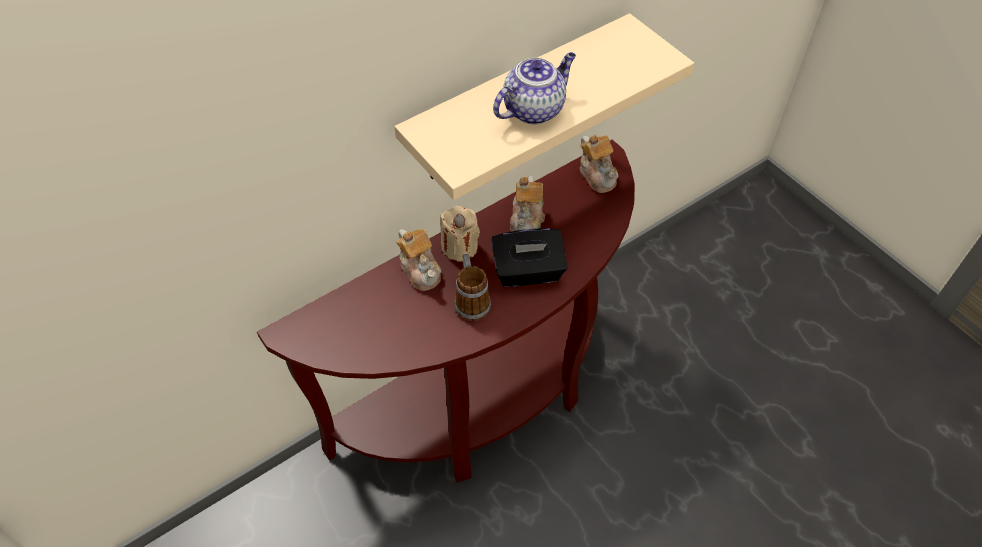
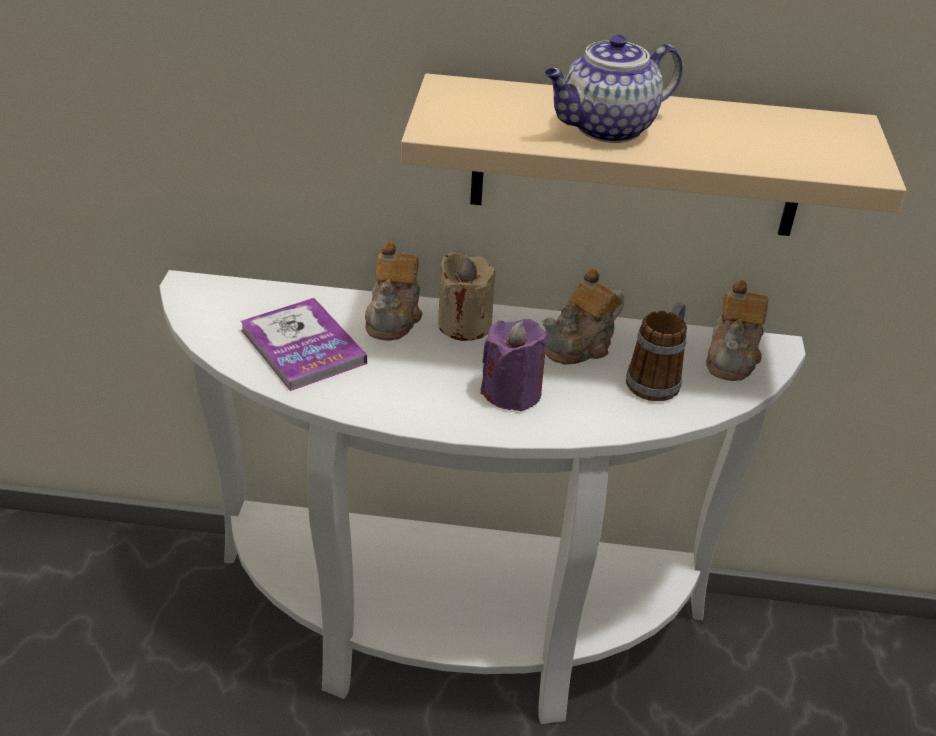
camera: 40 degrees right, 15 degrees down
brown console table [257,140,635,483] -> white console table [159,270,806,724]
mug [454,254,491,321] -> mug moved to [626,302,687,401]
black tissue box [491,228,568,287] -> purple candle [481,319,548,412]
teapot [493,52,576,125] -> teapot turned 150 degrees clockwise [544,35,683,143]
none -> book [240,298,367,391]

